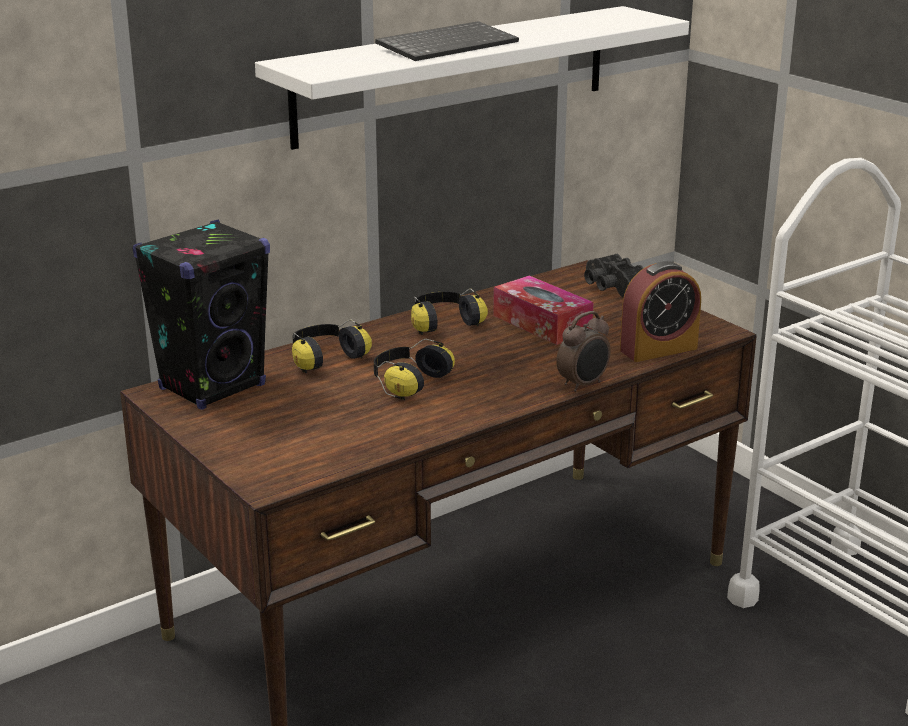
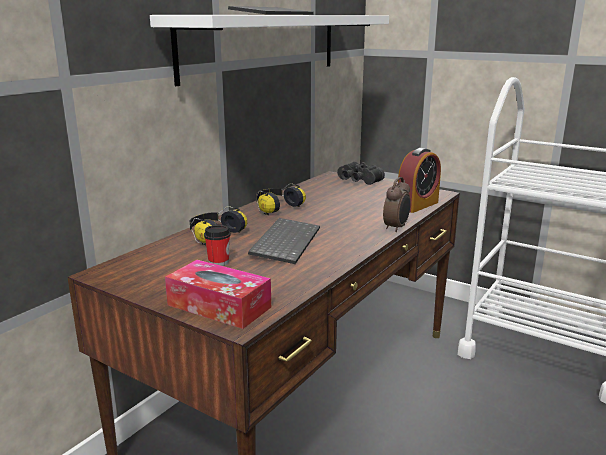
camera: 20 degrees left, 5 degrees down
black speaker [133,220,270,410] -> none
headphones [374,339,455,400] -> keyboard [248,218,320,264]
tissue box [494,276,594,345] -> tissue box moved to [165,260,271,329]
none -> cup [204,225,230,266]

